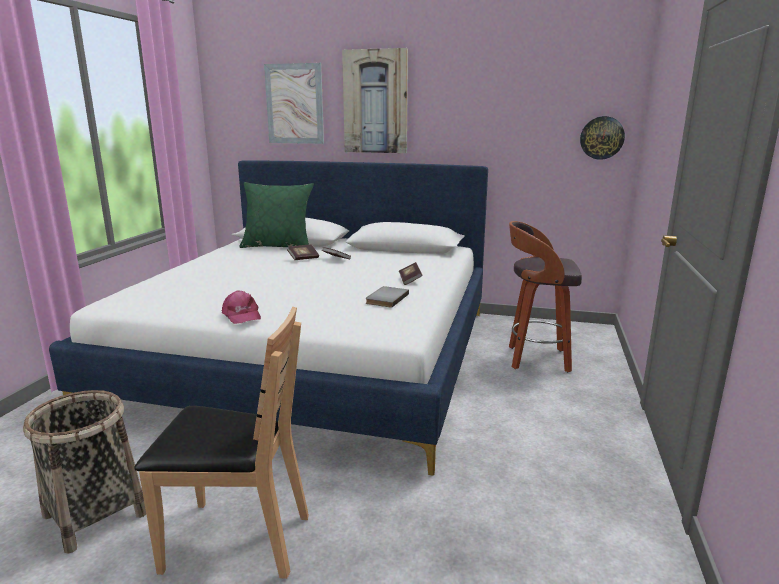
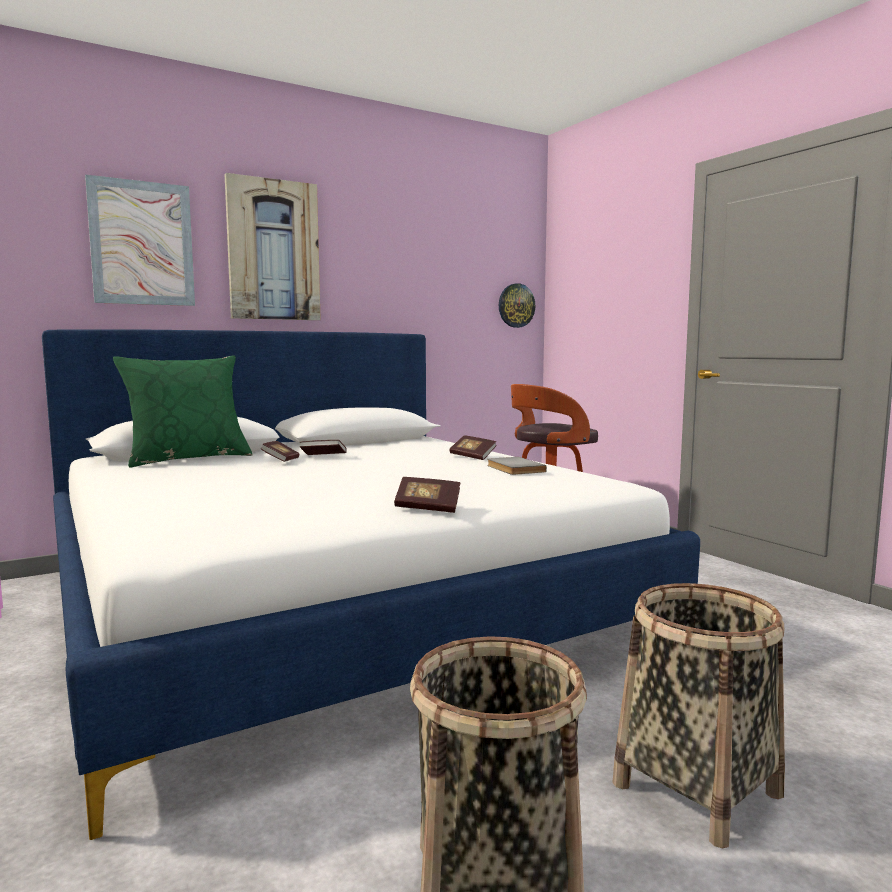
camera: 45 degrees left, 10 degrees down
brown chair [134,307,309,579] -> basket [612,583,785,848]
pink cap [222,290,261,324] -> book [394,477,461,513]

